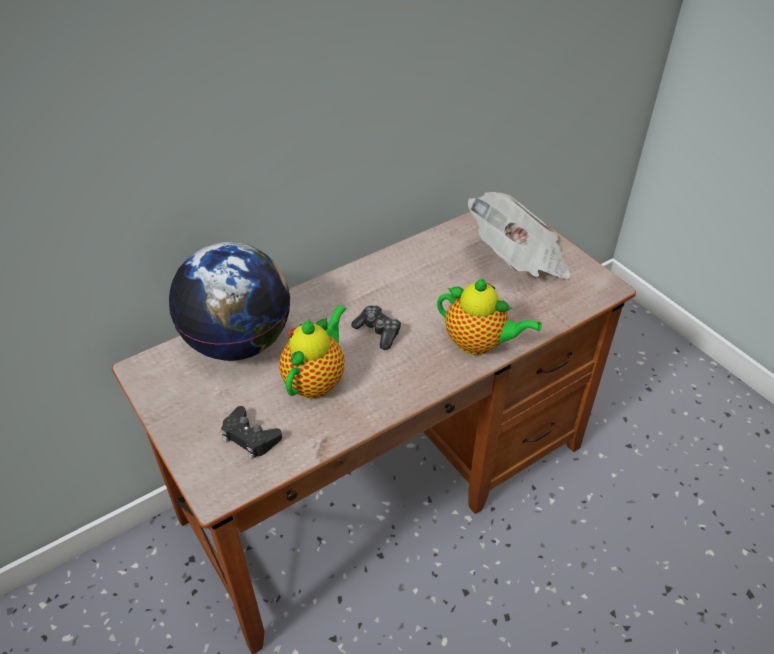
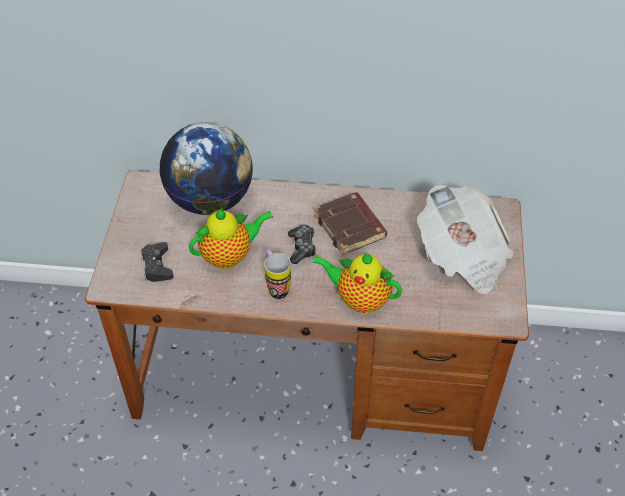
camera: 40 degrees right, 5 degrees up
teapot [437,278,542,355] -> teapot turned 135 degrees clockwise [312,252,402,313]
none -> mug [264,250,291,299]
none -> brown book [314,192,387,255]

